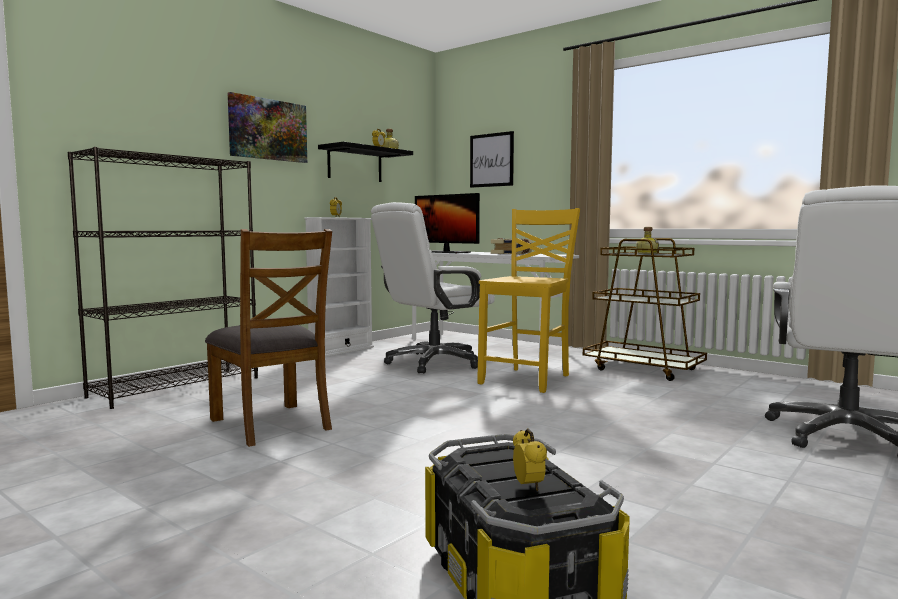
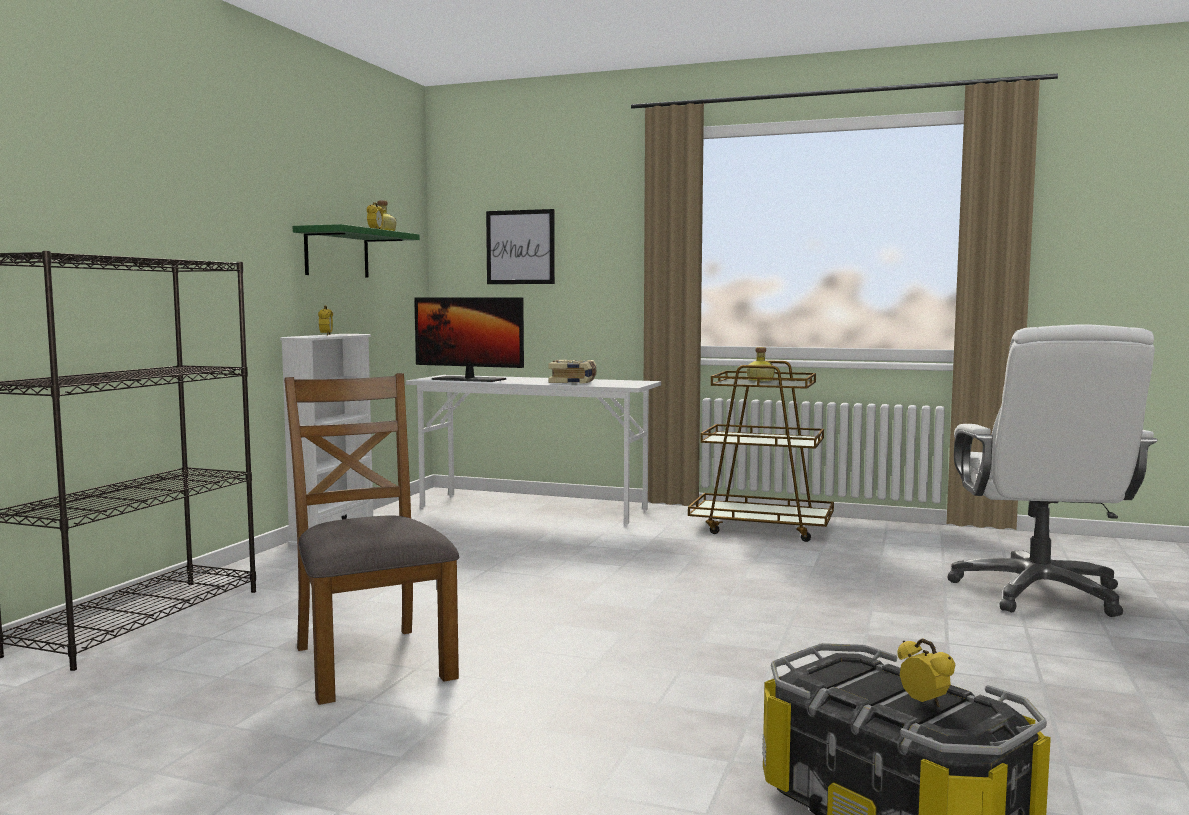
camera: 20 degrees left, 0 degrees up
brown chair [205,229,332,447] -> brown chair turned 150 degrees counterclockwise [284,373,459,705]
picture [228,92,307,163] -> none
black shelf [318,142,413,182] -> green shelf [293,224,420,278]
white office chair [371,202,495,374] -> none
yellow chair [477,208,580,393] -> none

